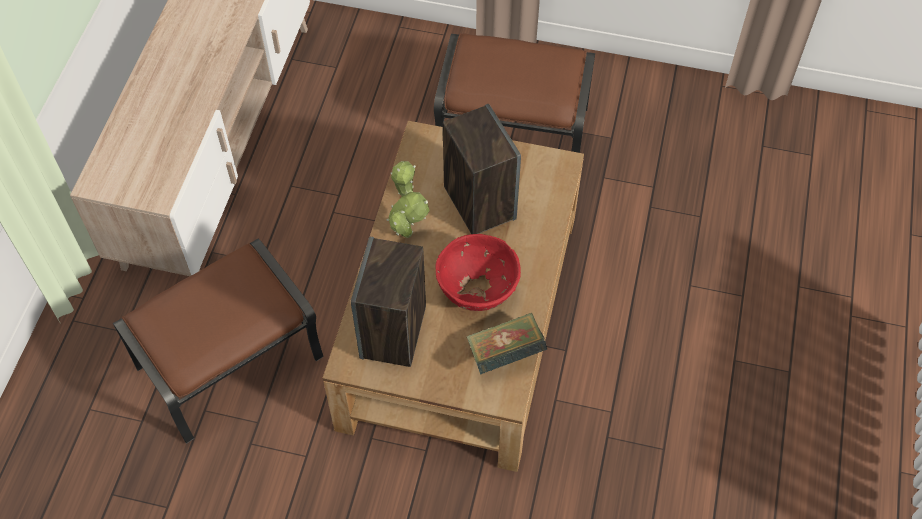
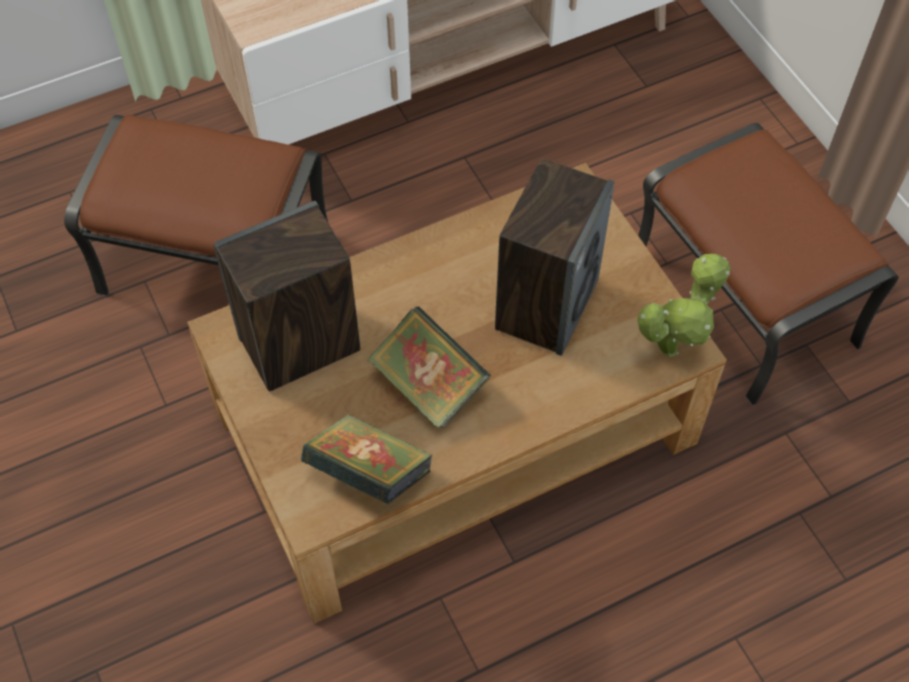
camera: 50 degrees right, 0 degrees up
potted plant [386,161,430,238] -> potted plant moved to [637,254,731,357]
red bowl [435,234,521,311] -> book [367,307,491,428]

